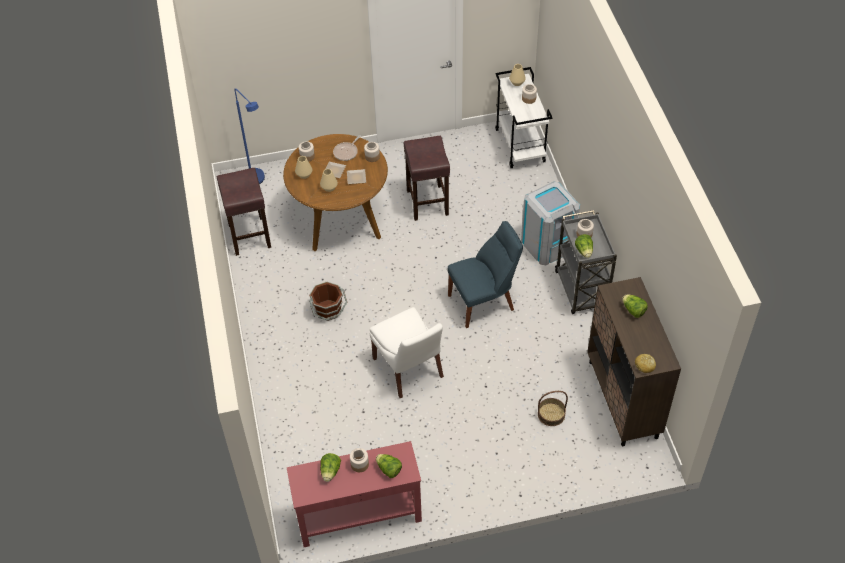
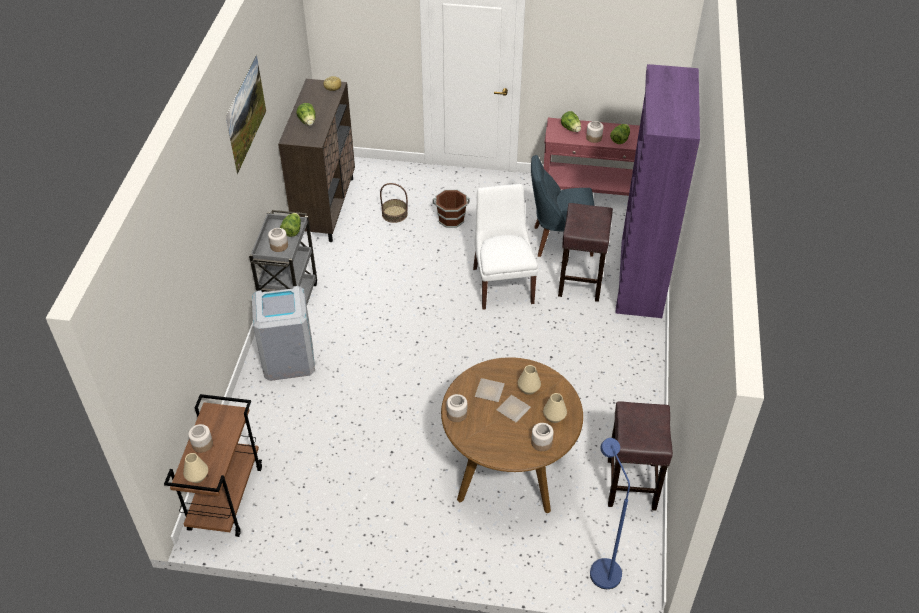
camera: 160 degrees left, 5 degrees down
brown bucket [309,282,347,321] -> brown bucket moved to [433,190,470,228]
frying pan [333,135,361,161] -> none
brown stool [404,136,450,221] -> brown stool moved to [558,203,613,302]
blue chair [448,221,523,328] -> blue chair moved to [531,155,595,257]
white cart [495,67,552,168] -> brown cart [164,394,262,537]
none -> picture [226,55,266,175]
none -> purple bookcase [616,64,700,318]

